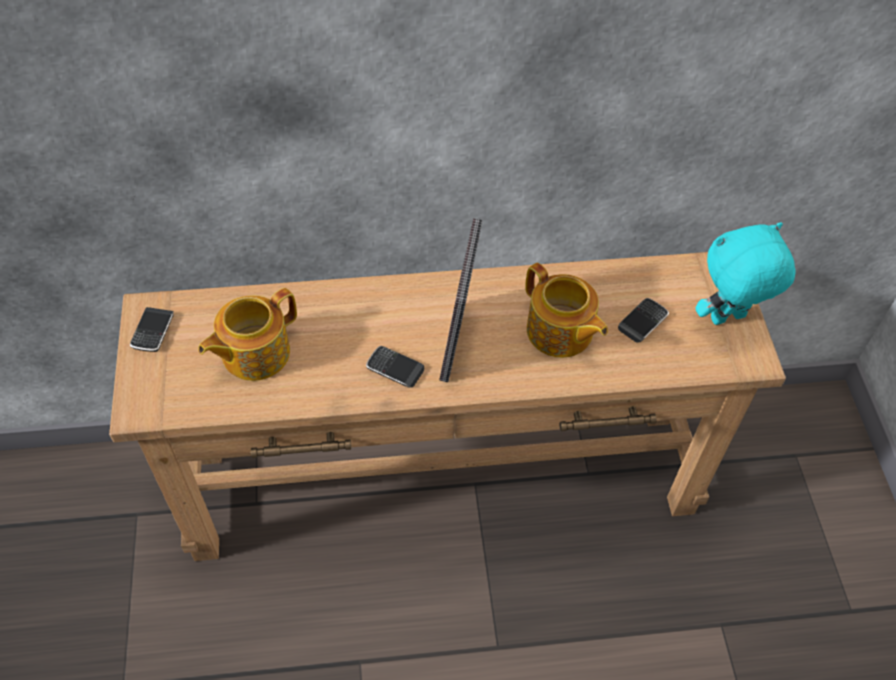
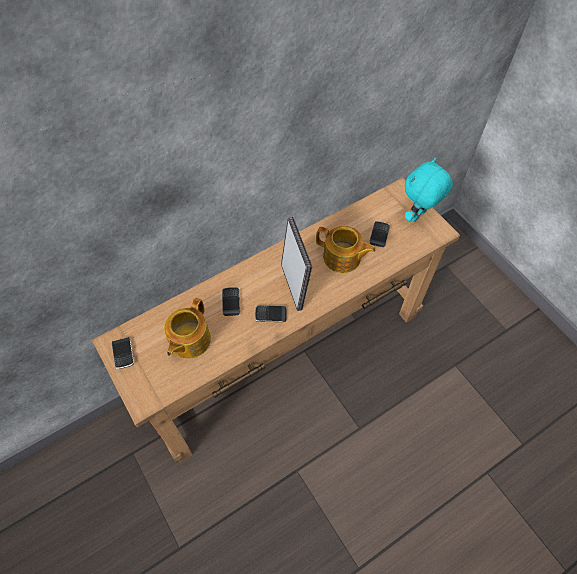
camera: 25 degrees left, 5 degrees up
none -> phone [222,287,240,316]

